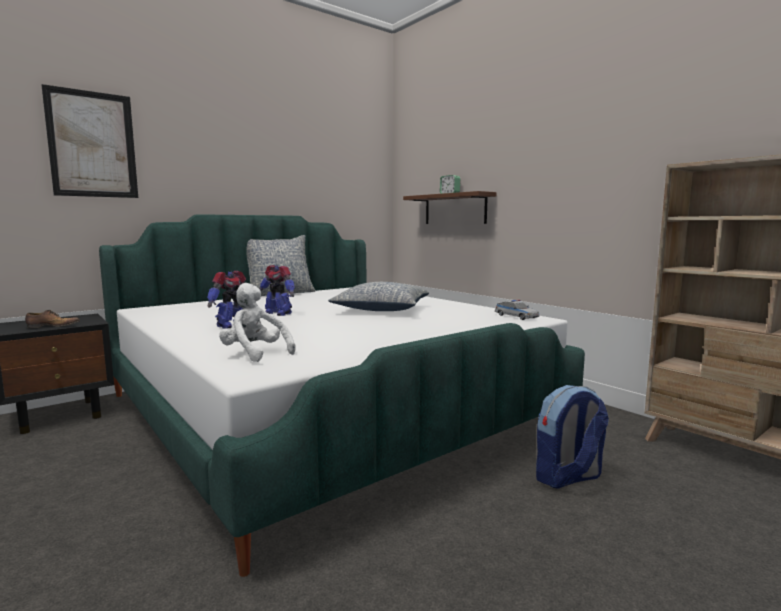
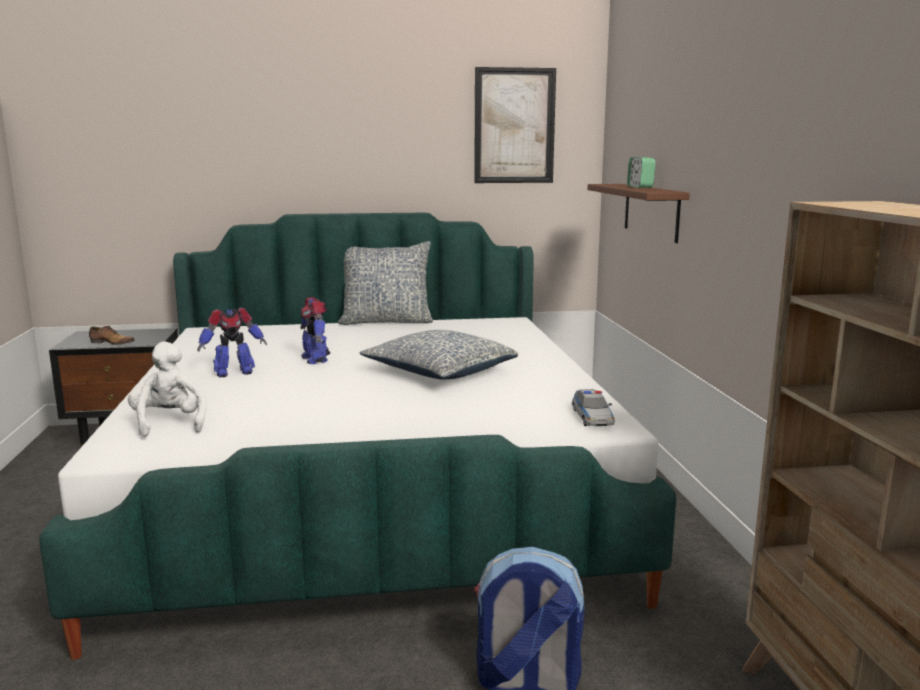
camera: 30 degrees right, 5 degrees up
picture [41,84,138,198] -> picture moved to [474,67,556,183]

